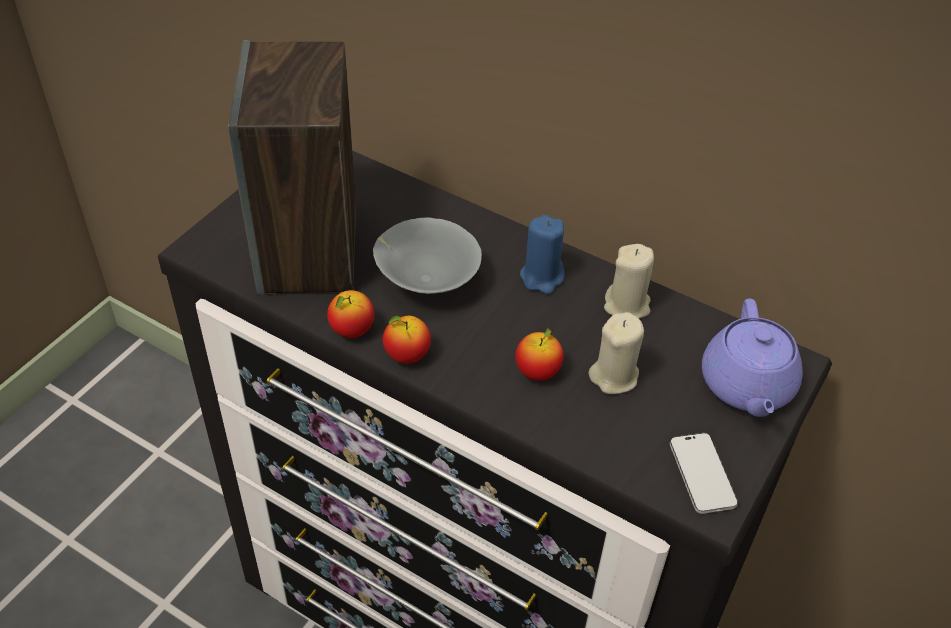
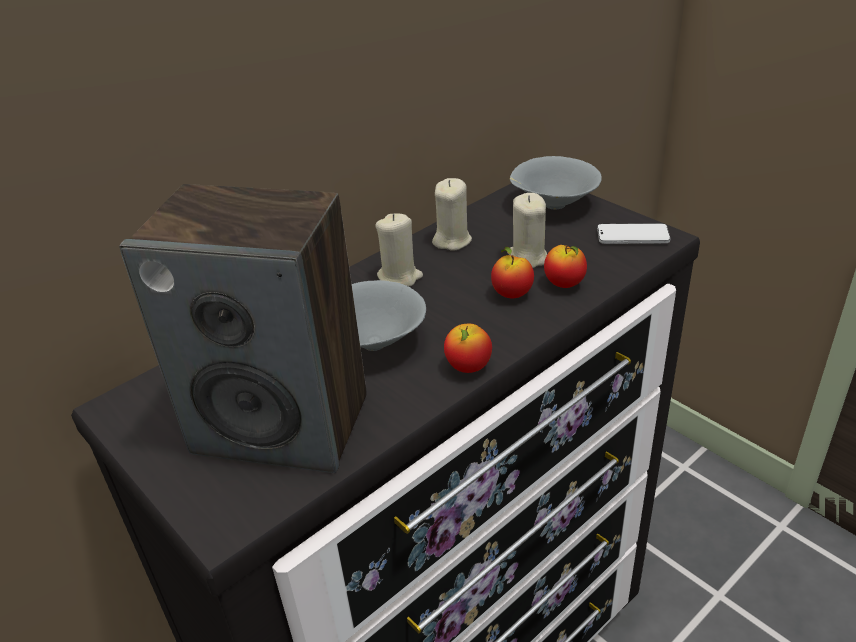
camera: 70 degrees left, 10 degrees down
apple [327,290,374,338] -> apple moved to [544,245,587,288]
blue candle [520,215,565,294] -> beige candle [375,214,423,287]
purple teapot [702,299,803,417] -> grey bowl [510,156,602,209]

